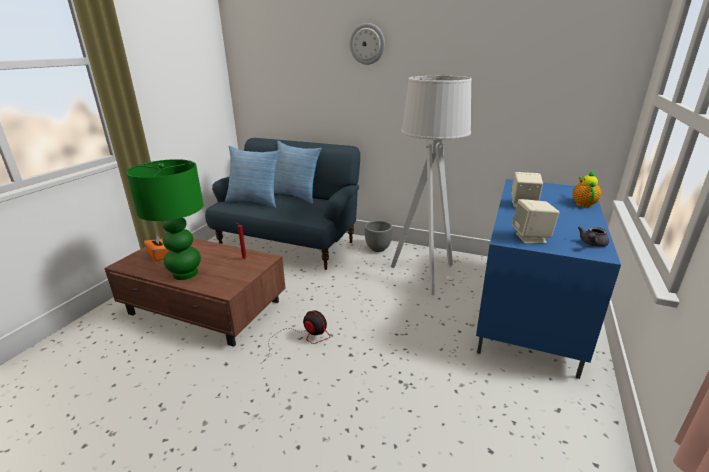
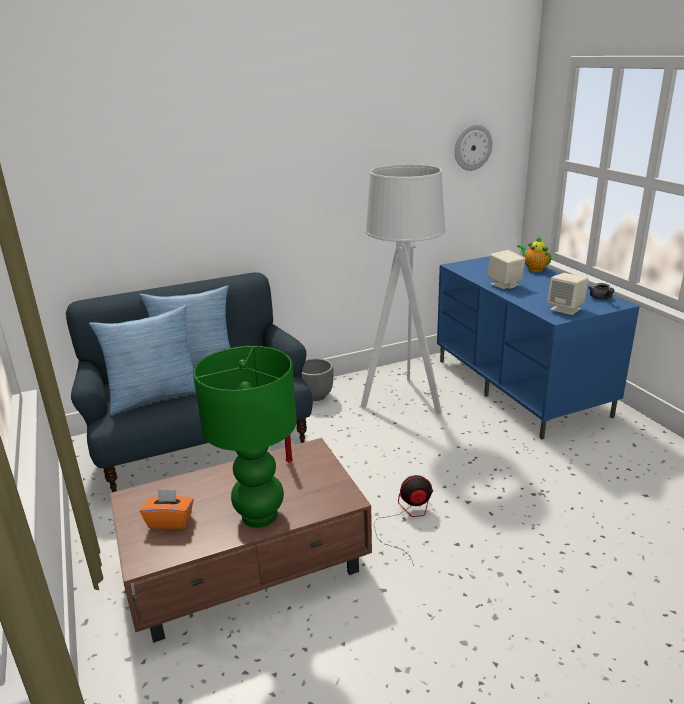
camera: 45 degrees left, 0 degrees up
wall clock [350,23,385,65] -> wall clock moved to [454,124,493,171]

